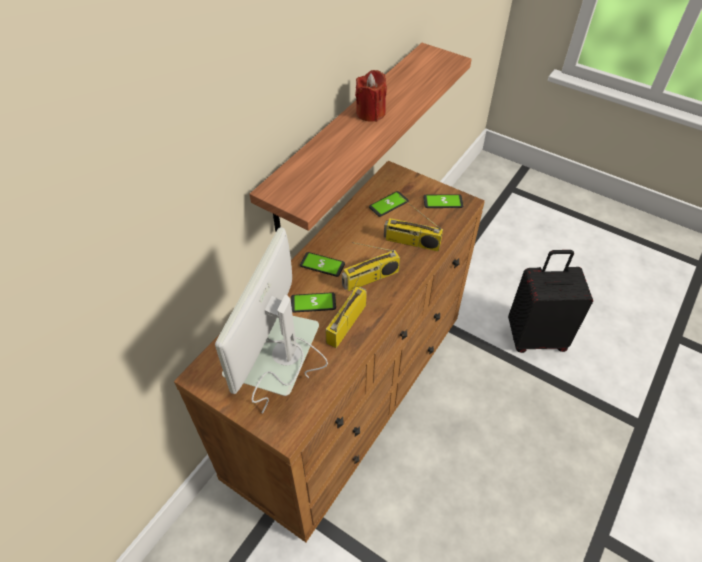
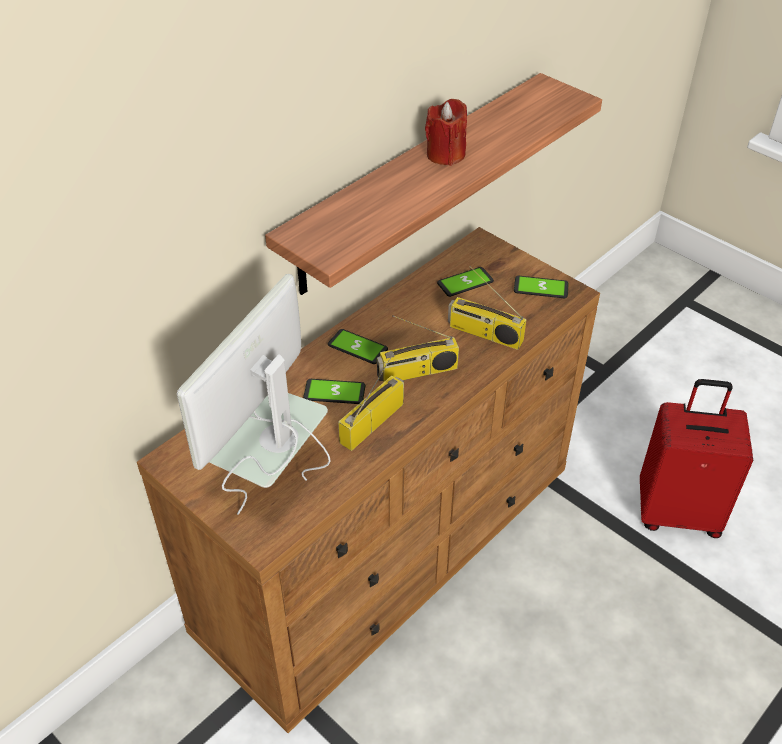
camera: 10 degrees right, 5 degrees down
black suitcase [508,250,593,353] -> red suitcase [640,379,753,538]

